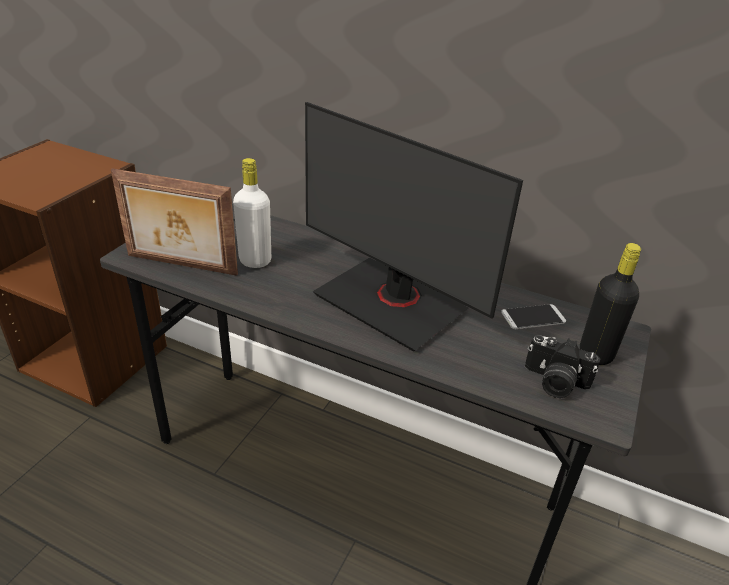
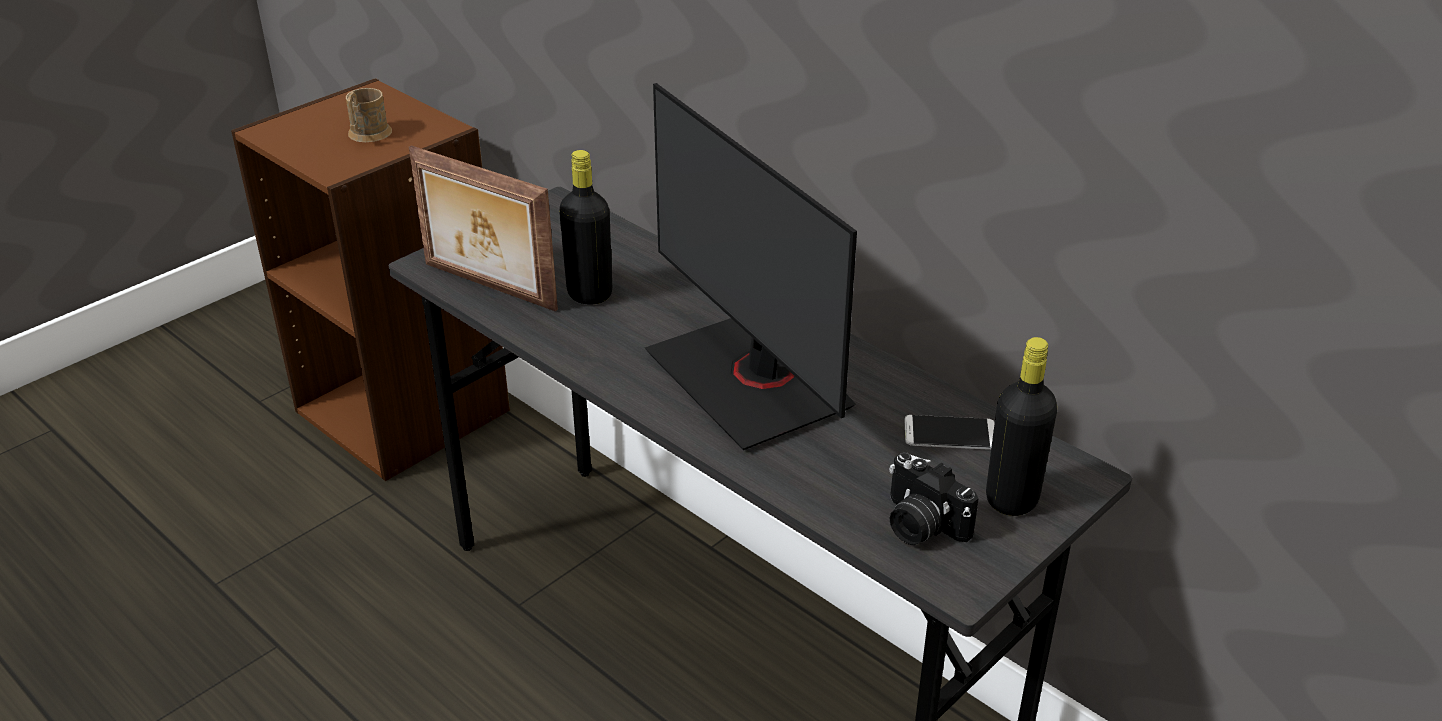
camera: 20 degrees right, 0 degrees up
white bottle [233,158,271,268] -> black bottle [559,150,612,305]
none -> brown mug [346,88,392,142]

